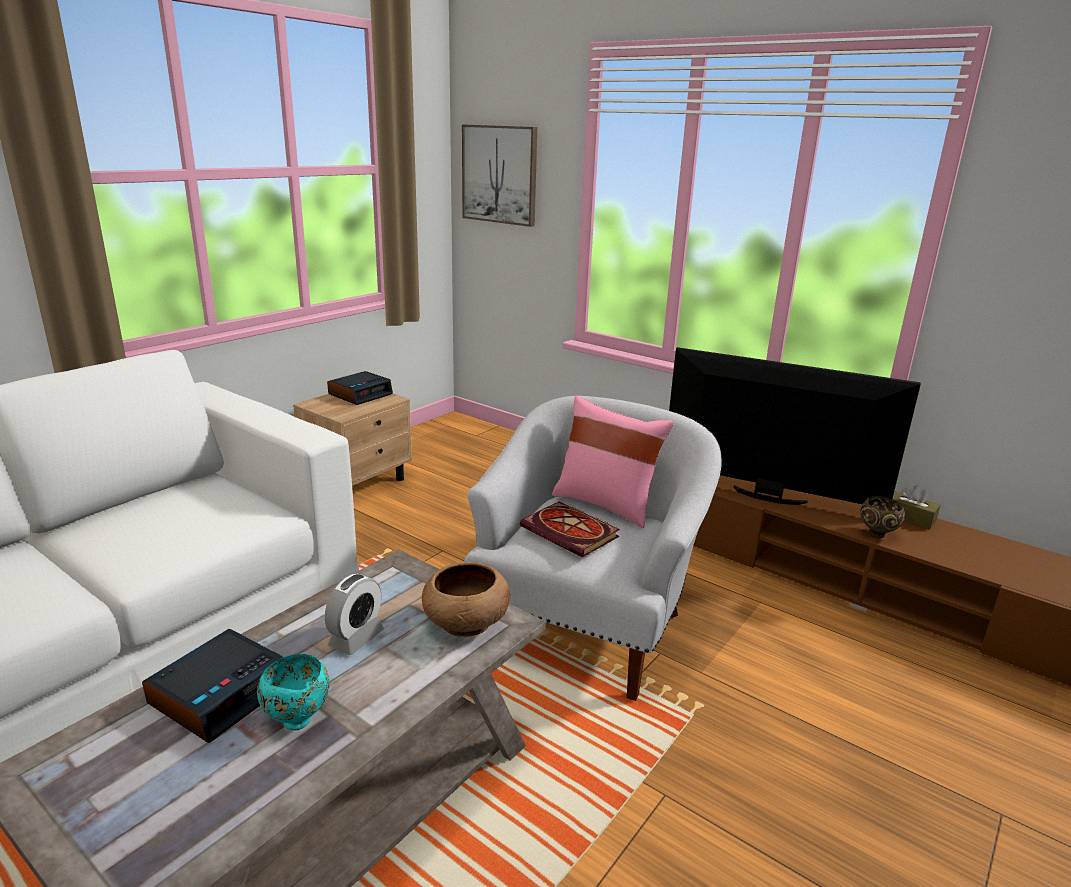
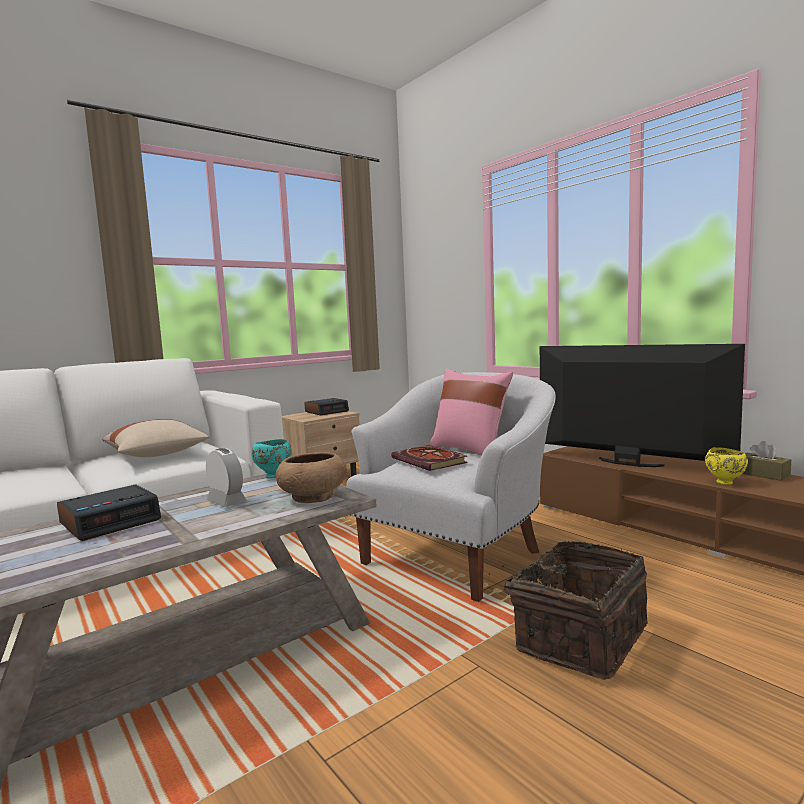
camera: 15 degrees right, 15 degrees down
turquoise bowl [257,654,330,730] -> turquoise bowl moved to [252,439,292,478]
alarm clock [325,574,384,655] -> alarm clock turned 90 degrees counterclockwise [206,448,247,507]
picture [462,124,537,227] -> none
brown bowl [860,496,905,539] -> yellow bowl [705,447,748,485]
none -> beige pillow [102,419,209,457]
none -> basket [488,541,648,680]

